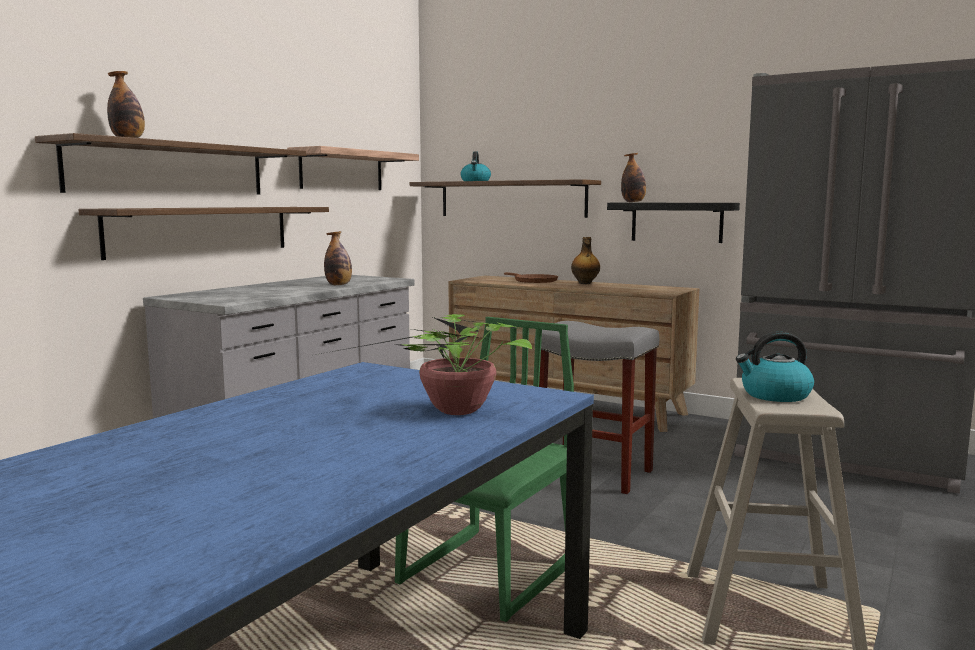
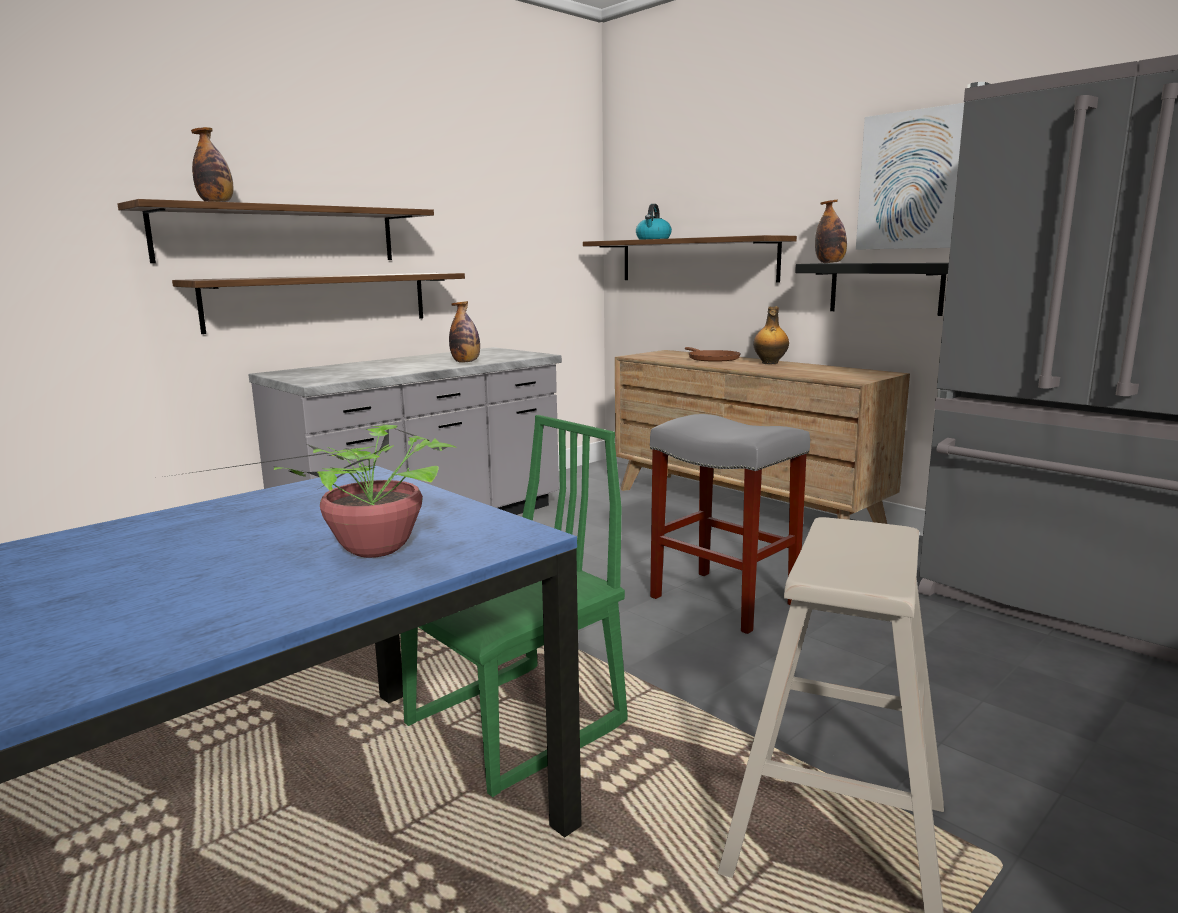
camera: 15 degrees right, 5 degrees up
shelf [287,146,419,190] -> none
kettle [736,332,814,402] -> none
none -> picture [856,103,964,250]

